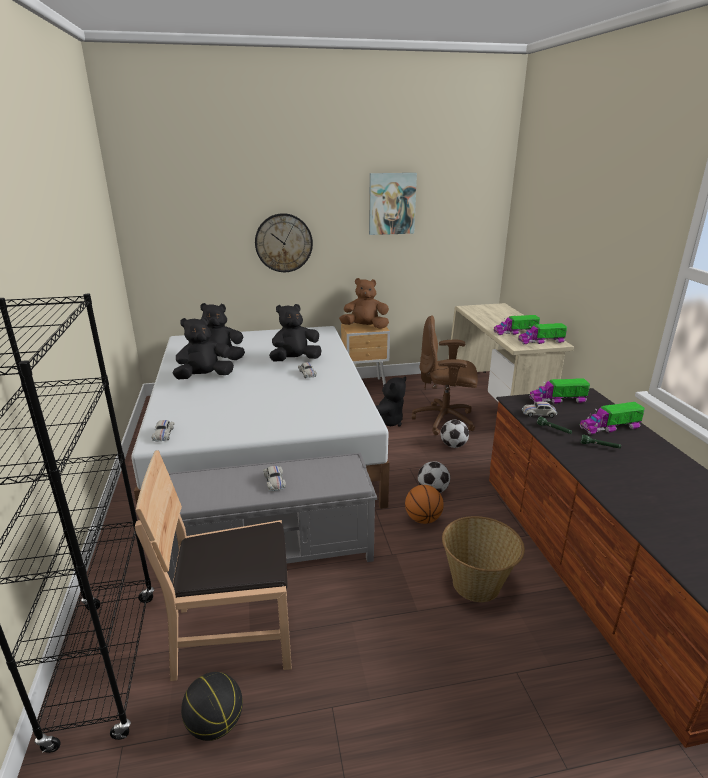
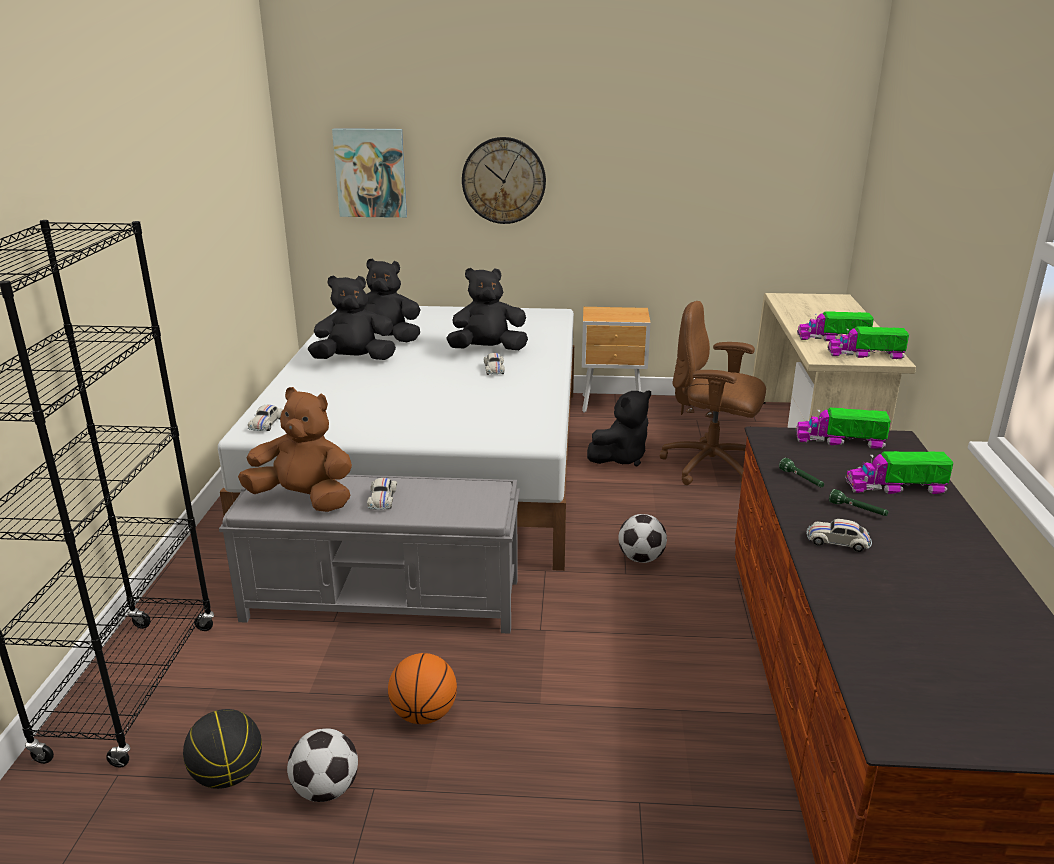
camera: 15 degrees right, 0 degrees up
brown chair [135,450,292,681] -> none
brown plush toy [339,278,389,329] -> brown plush toy moved to [238,387,352,512]
picture [369,173,417,235] -> picture moved to [332,128,407,218]
basketball [405,485,444,524] -> basketball moved to [388,653,457,724]
football [440,420,469,448] -> football moved to [287,728,358,802]
basket [442,516,525,602] -> none
white toy car [522,401,557,418] -> white toy car moved to [806,519,872,552]

